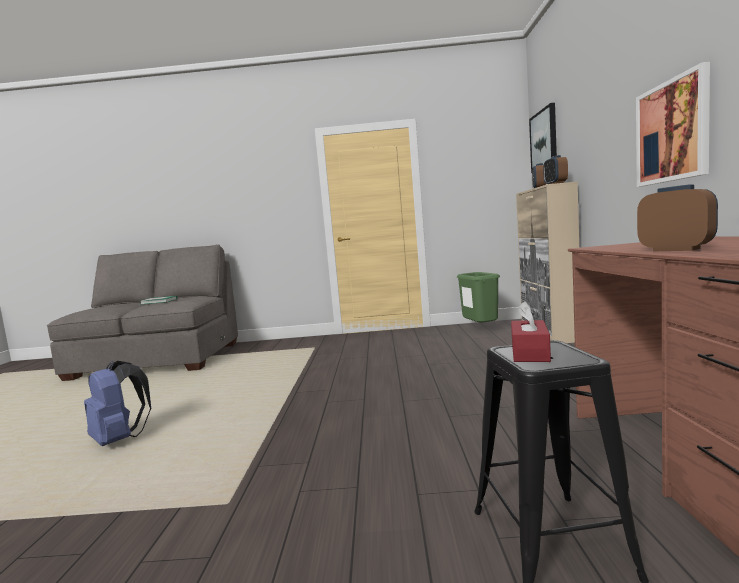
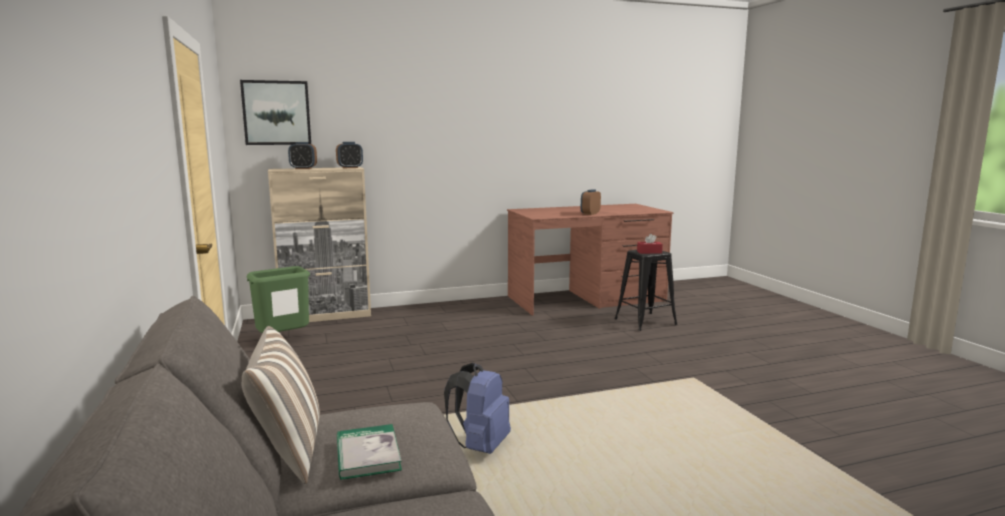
camera: 110 degrees left, 5 degrees up
blue backpack [84,361,151,446] -> blue backpack moved to [444,363,511,454]
picture [636,62,710,187] -> none
none -> pillow [242,326,320,484]

